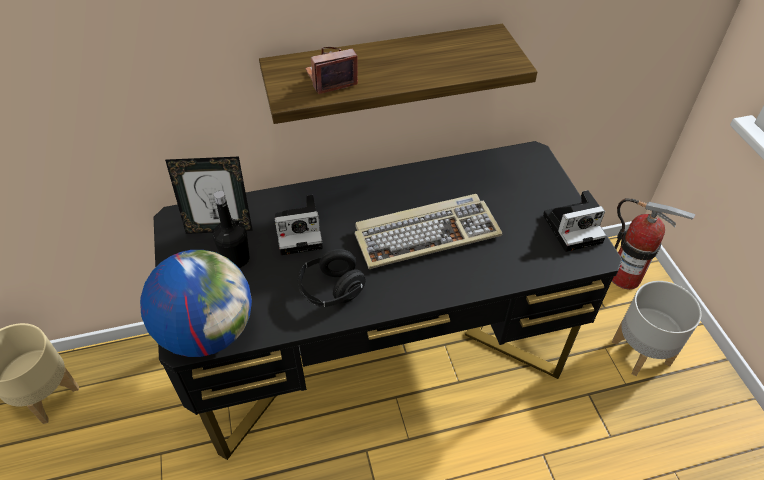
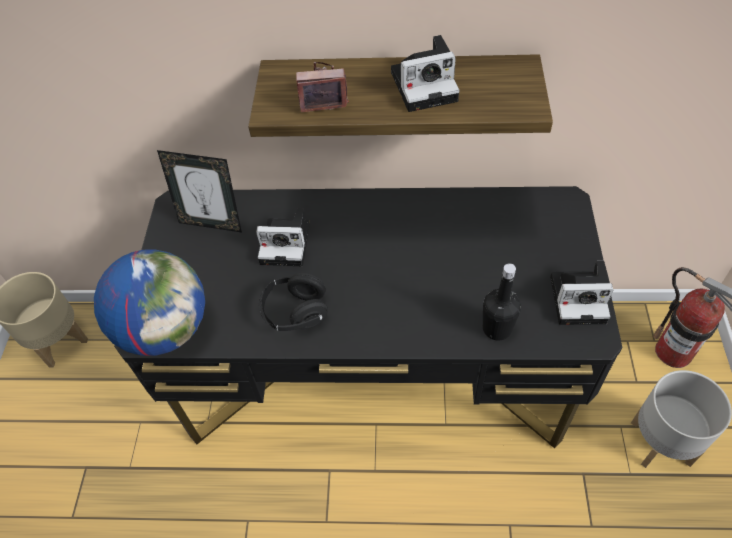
camera: 20 degrees right, 5 degrees up
black bottle [213,191,250,268] -> black bottle moved to [483,263,521,341]
keyboard [355,194,502,269] -> none
none -> camera [391,35,459,112]

